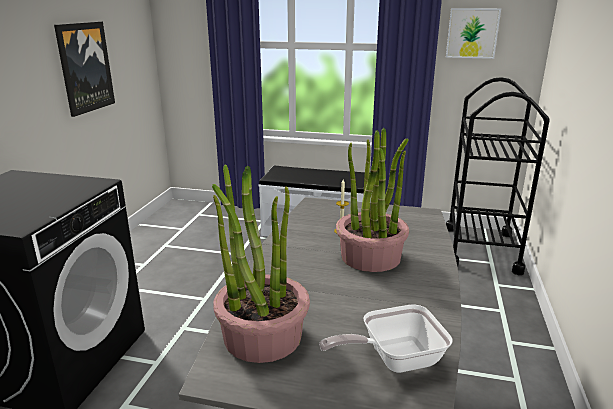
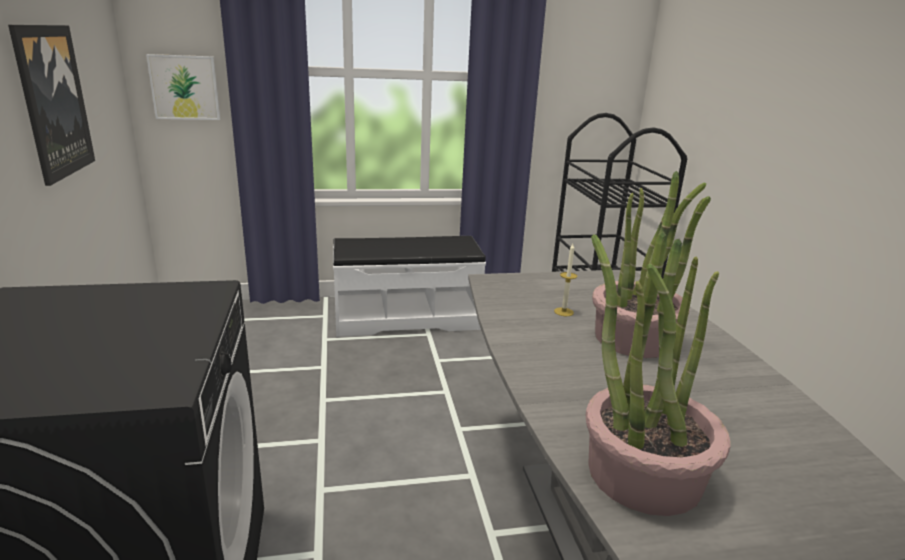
camera: 25 degrees left, 0 degrees up
frying pan [319,304,453,373] -> none
picture [446,8,501,59] -> picture moved to [146,54,220,120]

